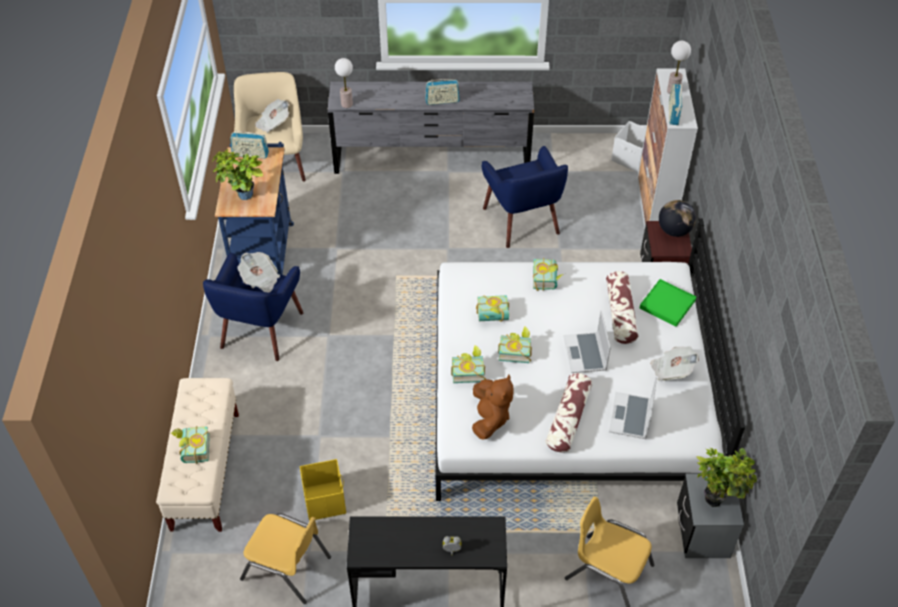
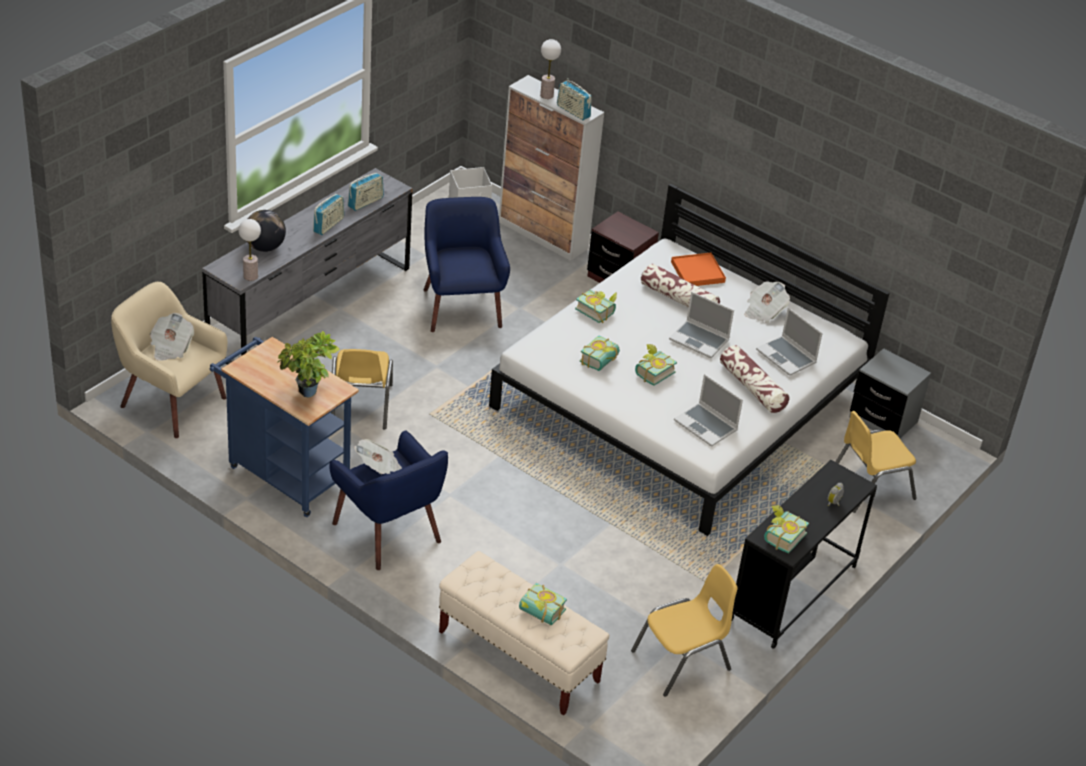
camera: 55 degrees left, 10 degrees down
radio [230,131,269,158] -> radio moved to [348,173,384,211]
yellow storage box [300,459,346,521] -> none
book [451,345,486,383] -> book moved to [764,505,809,554]
brown plush toy [472,375,514,440] -> laptop [674,374,743,447]
blue armchair [482,146,568,248] -> blue armchair turned 120 degrees counterclockwise [424,197,510,332]
green tray [639,279,696,327] -> orange tray [671,253,726,286]
globe [659,200,696,237] -> globe moved to [247,210,286,252]
potted plant [696,448,757,507] -> none
none -> yellow chair [331,349,393,429]

